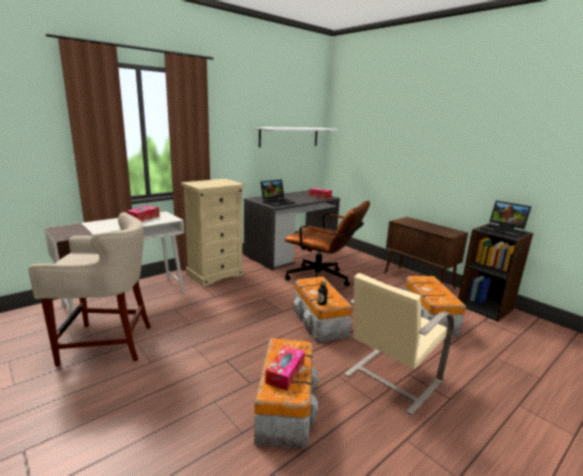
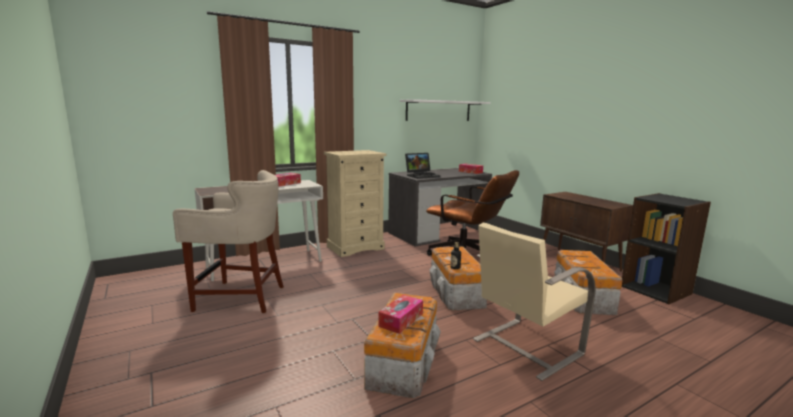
camera: 10 degrees right, 5 degrees down
laptop [481,200,531,238] -> none

